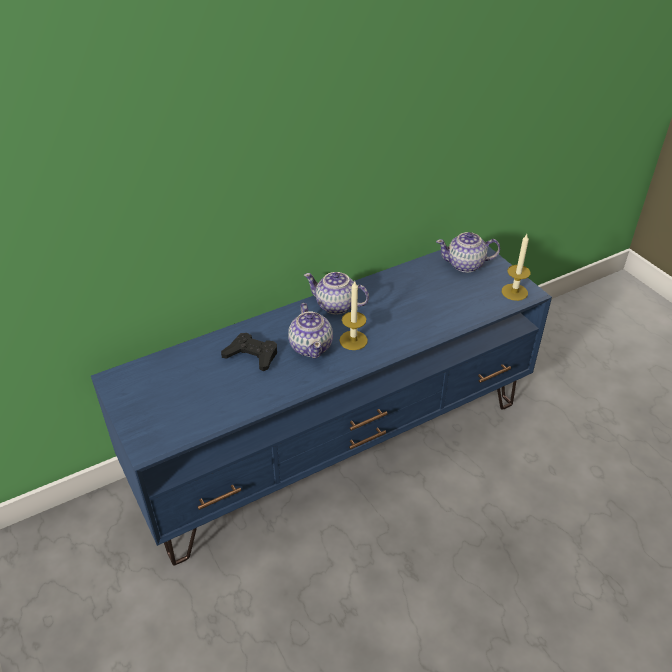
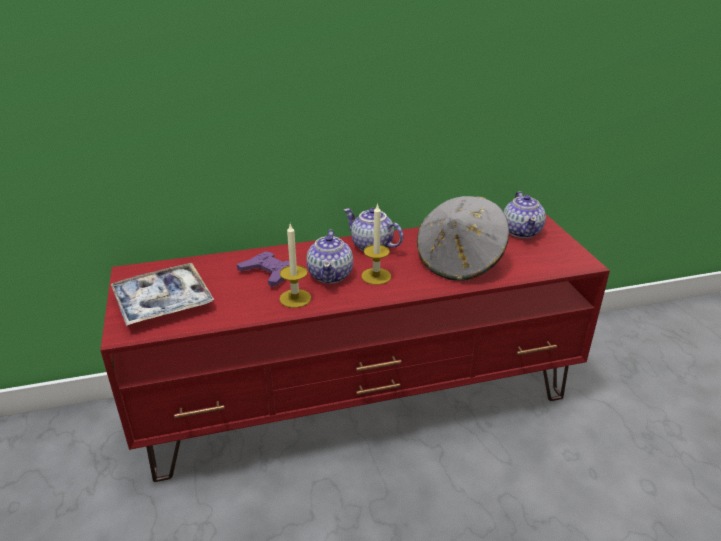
camera: 15 degrees right, 10 degrees down
blue tv stand [91,246,552,565] -> red tv stand [100,215,610,482]
black game controller [221,333,277,371] -> purple game controller [237,252,290,287]
teapot [436,232,500,273] -> teapot turned 105 degrees counterclockwise [504,191,546,238]
candle [502,234,531,301] -> candle moved to [279,224,311,308]
none -> tray [111,263,214,326]
none -> grey hat [417,196,509,281]

